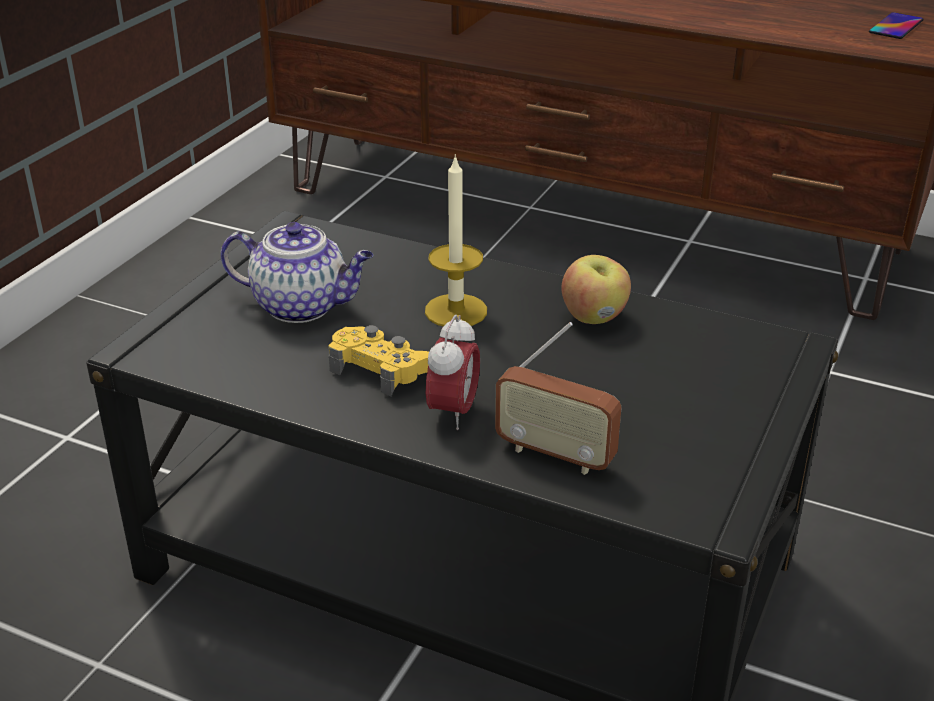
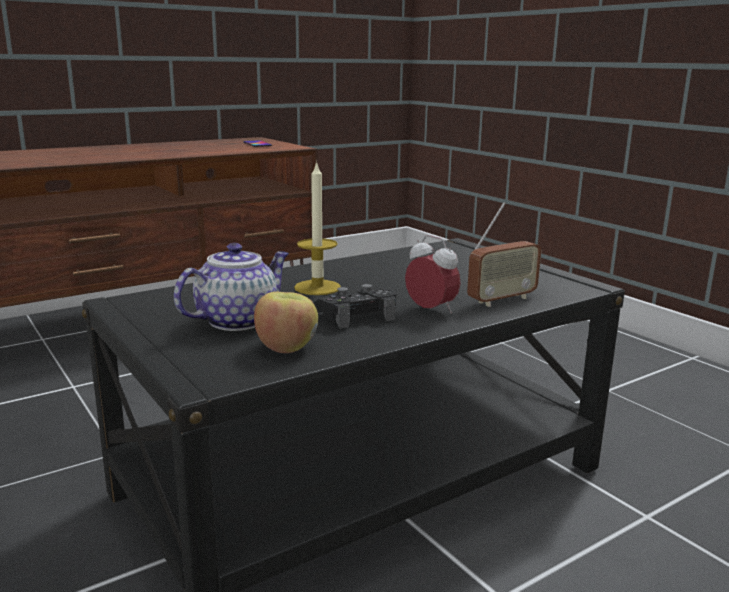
camera: 60 degrees left, 15 degrees down
yellow game controller [328,325,429,396] -> black game controller [314,284,396,329]
apple [561,255,631,324] -> apple moved to [254,292,318,353]

